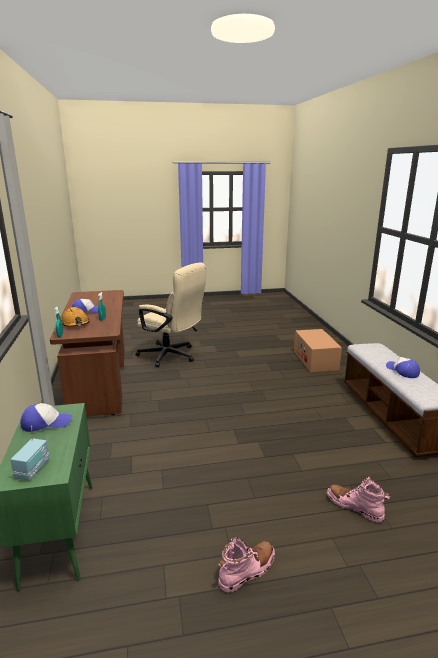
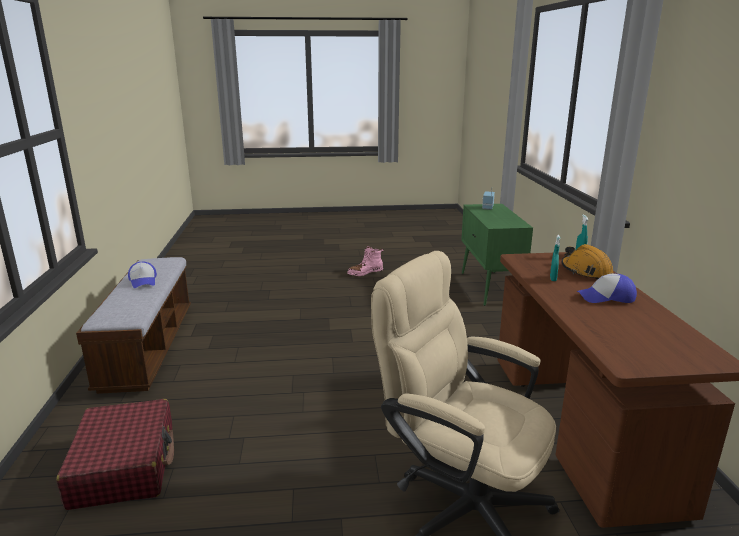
camera: 175 degrees left, 0 degrees up
cap [21,403,72,432] -> none
cardboard box [294,329,342,372] -> red suitcase [56,399,174,510]
pink boot [327,476,390,522] -> none

